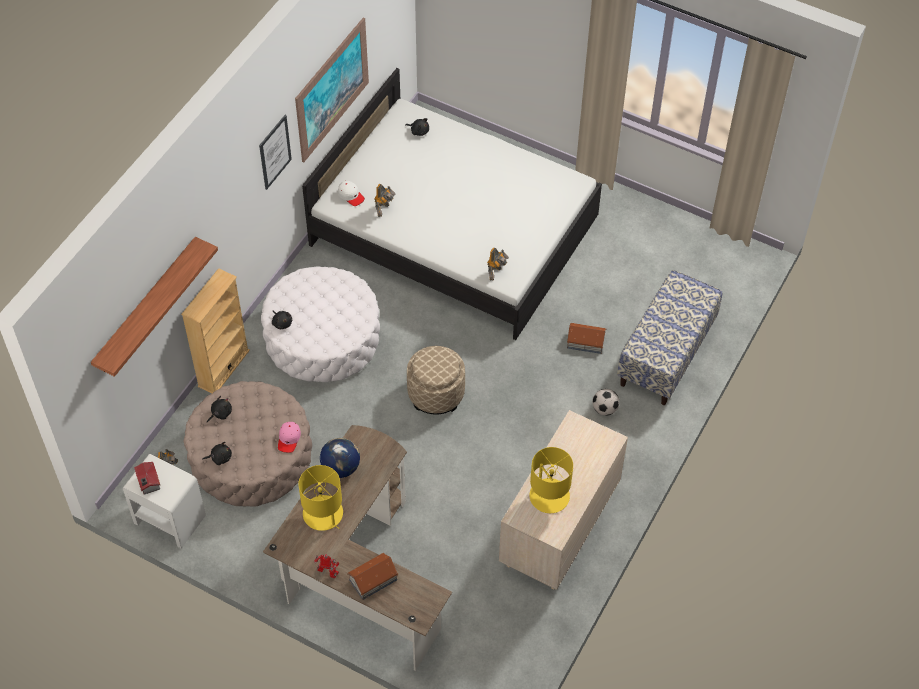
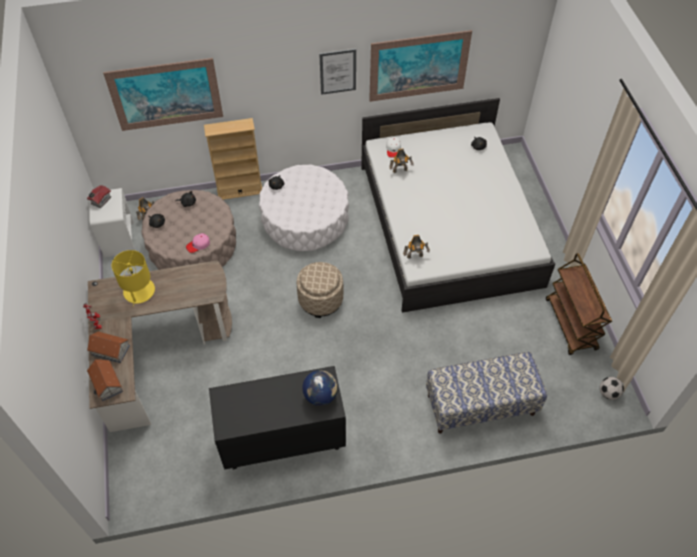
camera: 50 degrees right, 0 degrees up
shelf [91,237,218,377] -> picture [103,58,223,131]
globe [320,438,360,478] -> globe moved to [302,370,338,406]
beige dresser [499,410,628,590] -> black dresser [209,366,346,470]
yellow table lamp [529,447,573,513] -> none
toy house [567,323,607,354] -> toy house moved to [87,359,123,401]
football [593,389,619,416] -> football moved to [600,377,624,400]
none -> brown cart [546,253,612,355]

